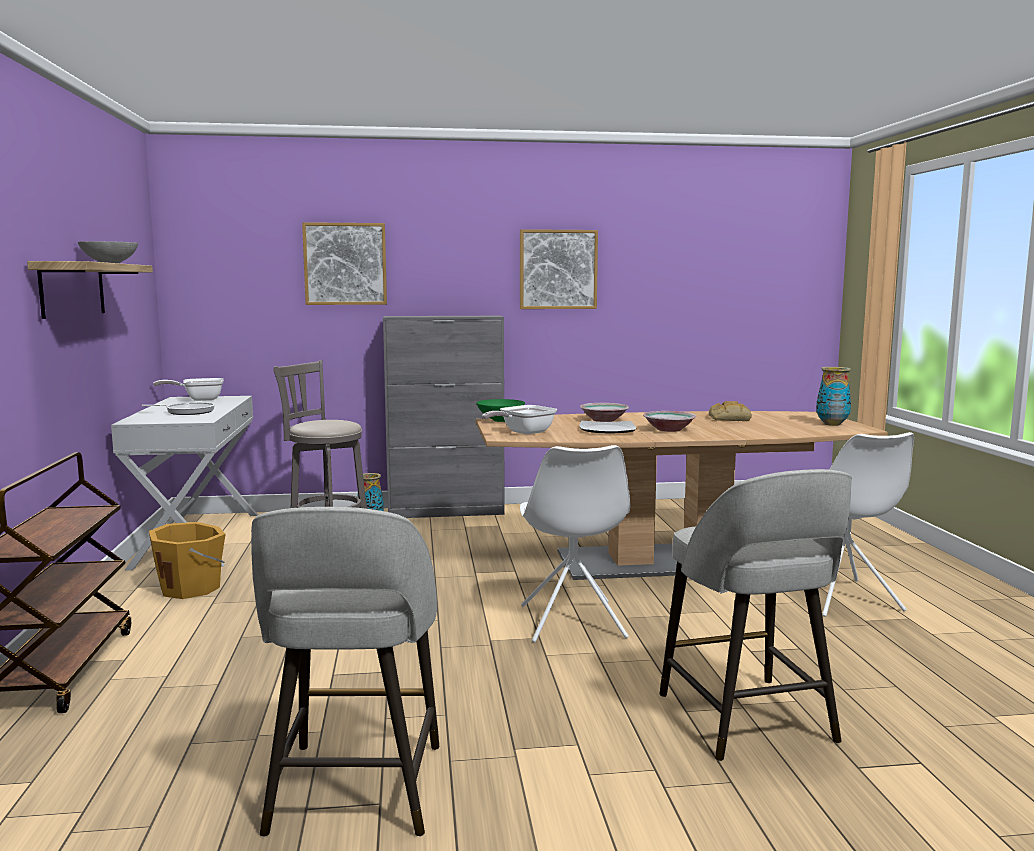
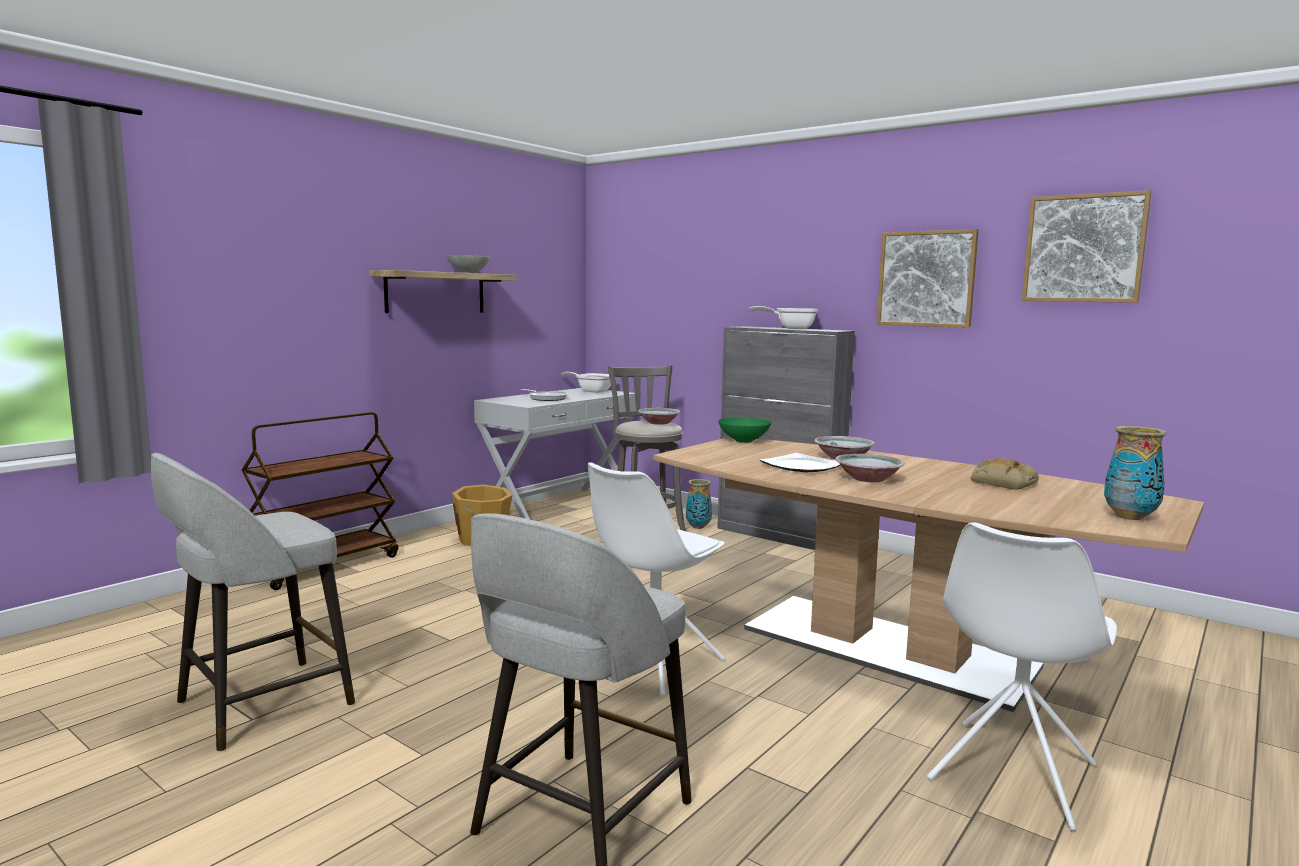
camera: 45 degrees right, 0 degrees up
picture [302,222,387,305] -> picture moved to [1022,190,1151,303]
frying pan [482,405,557,435] -> frying pan moved to [749,306,818,329]
none -> bowl [638,408,680,425]

